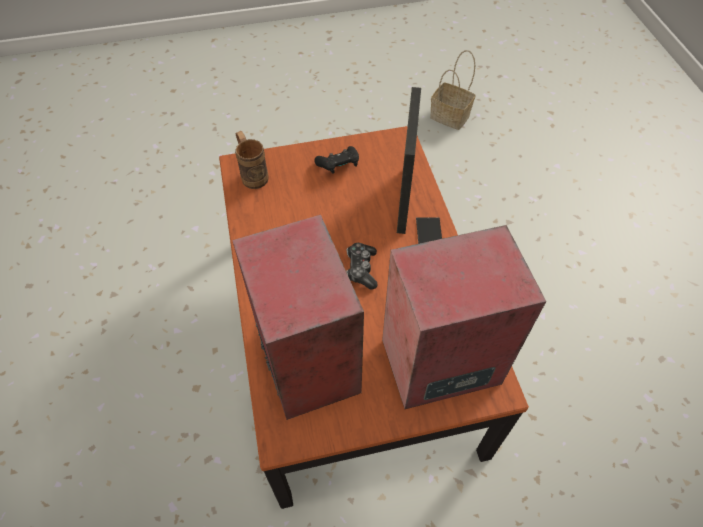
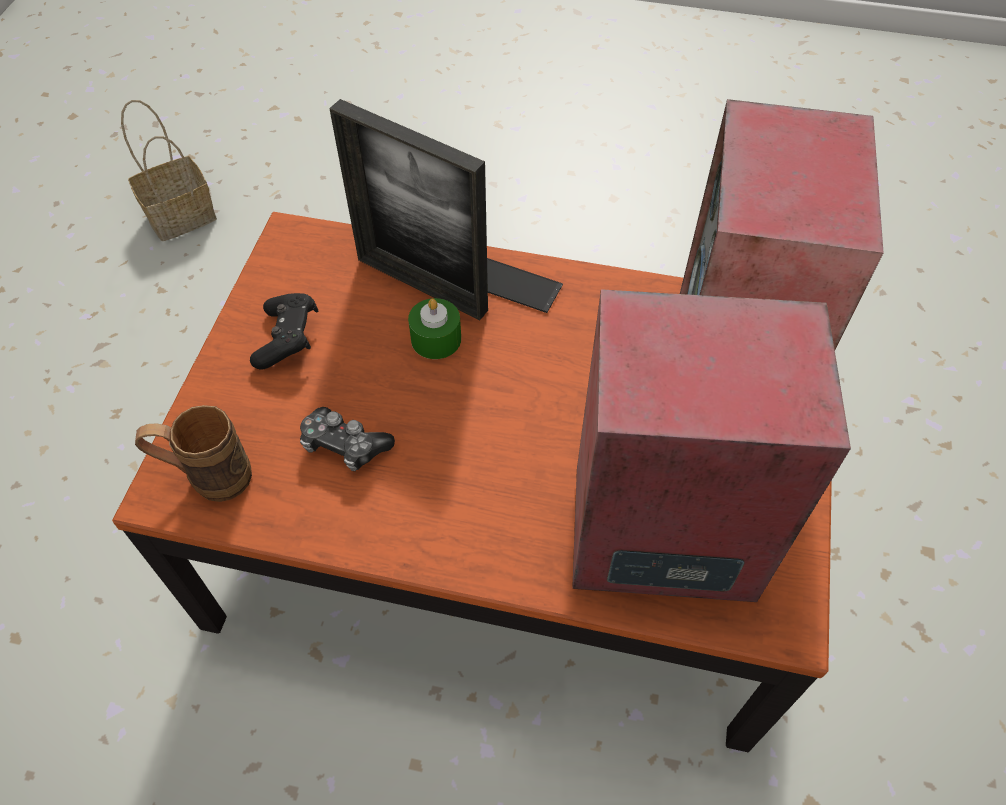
camera: 65 degrees left, 0 degrees up
game controller [346,243,378,290] -> game controller moved to [300,407,395,471]
none -> green candle [408,298,461,359]

